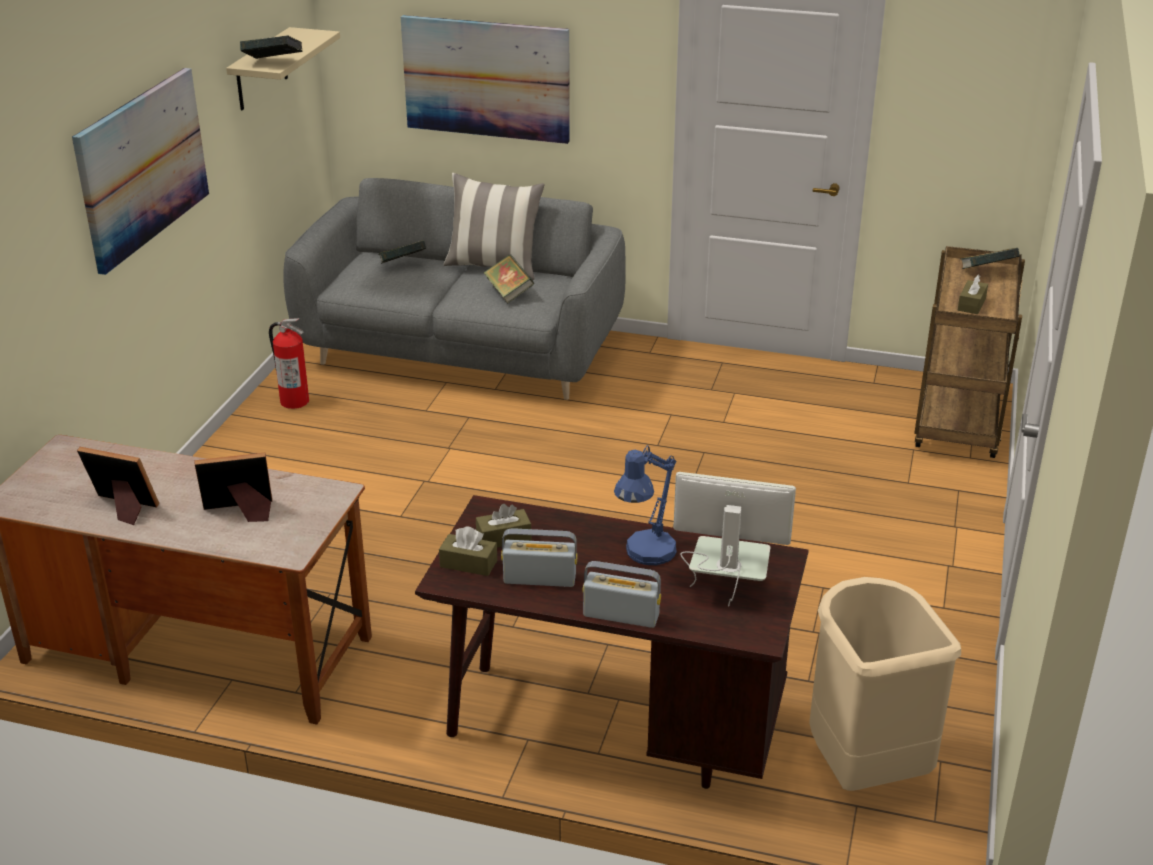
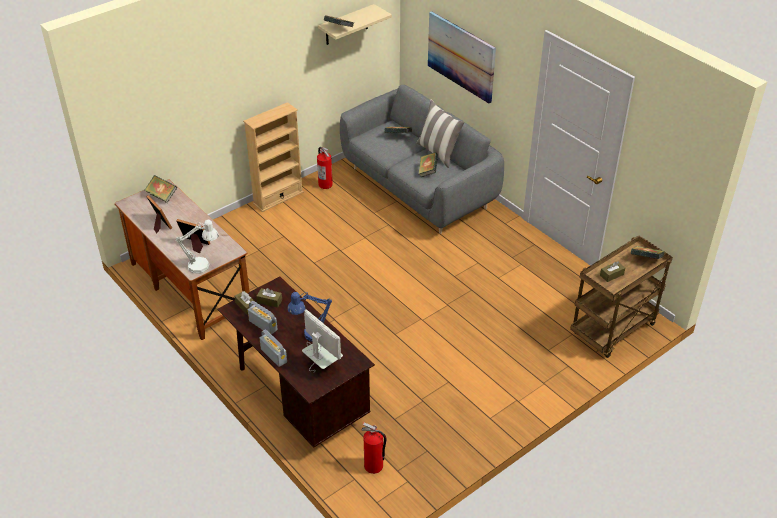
camera: 35 degrees right, 10 degrees up
picture [72,68,209,275] -> none
beige trash can [809,577,961,791] -> fire extinguisher [361,422,386,474]
none -> book [145,175,177,203]
none -> white table lamp [176,220,219,274]
none -> beige bookcase [243,102,304,212]

